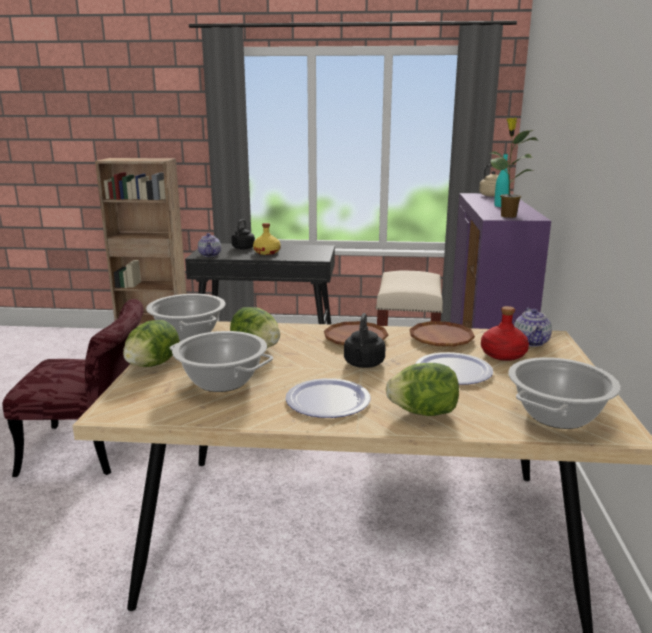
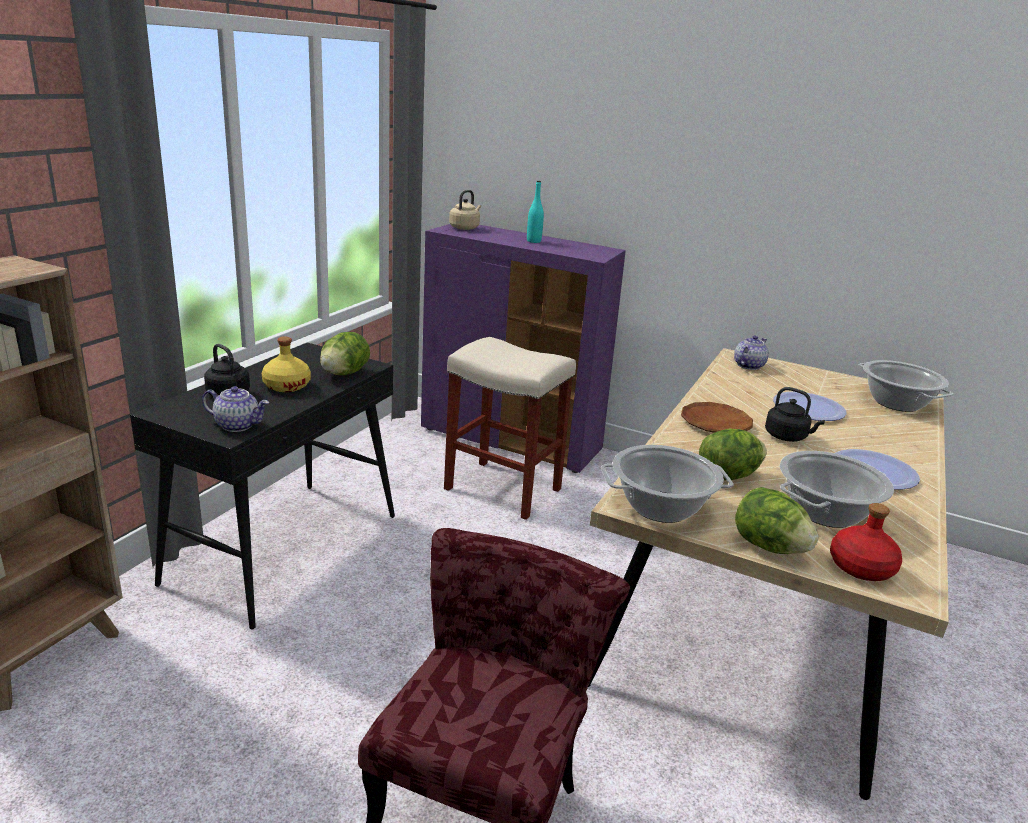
camera: 70 degrees left, 5 degrees up
lettuce [386,363,459,416] -> lettuce moved to [320,332,370,375]
brown plate [410,321,475,347] -> none
red bottle [481,306,529,361] -> red bottle moved to [830,503,902,581]
potted plant [490,118,539,218] -> none
teapot [514,308,552,347] -> teapot turned 75 degrees counterclockwise [734,335,769,370]

